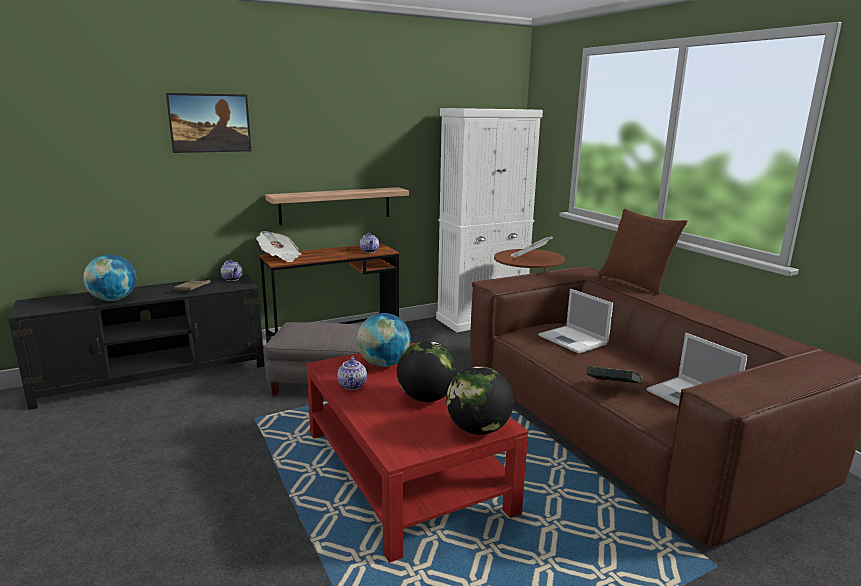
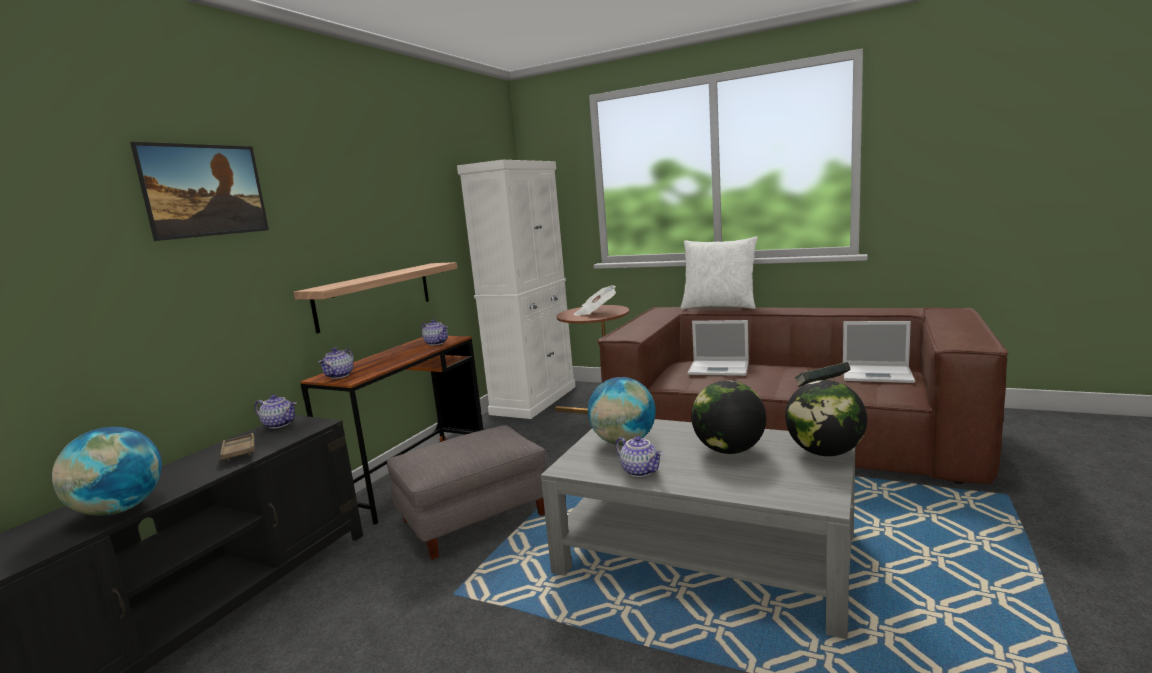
camera: 35 degrees left, 5 degrees down
newspaper [256,231,301,262] -> teapot [318,348,354,379]
red coffee table [306,343,528,563] -> grey coffee table [541,419,855,639]
brown pillow [599,209,688,295] -> white pillow [680,236,758,309]

